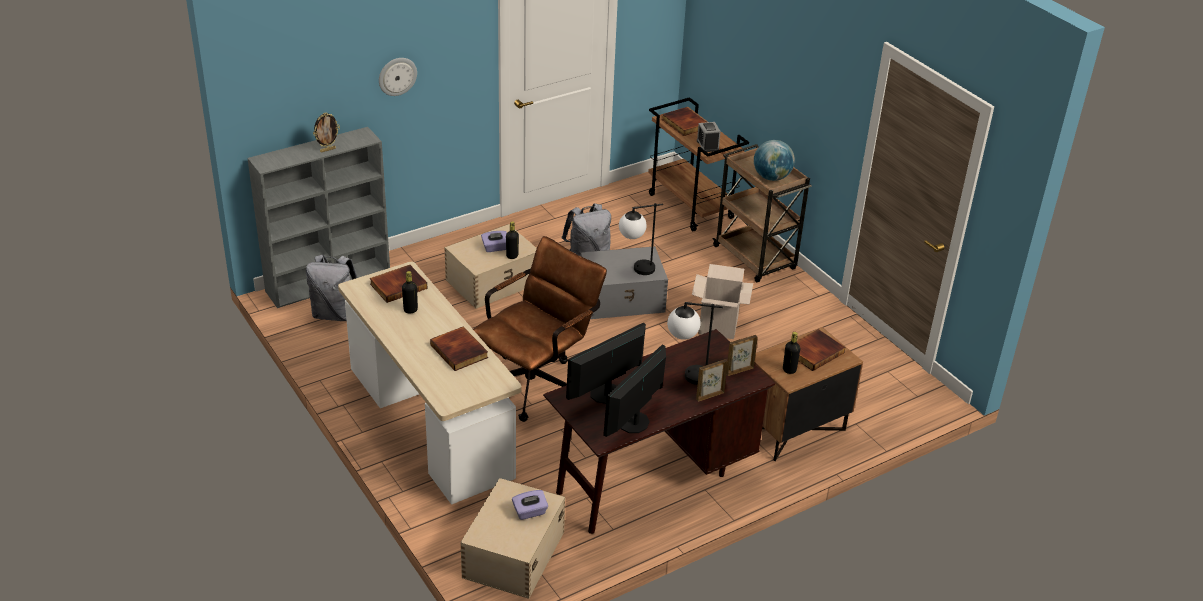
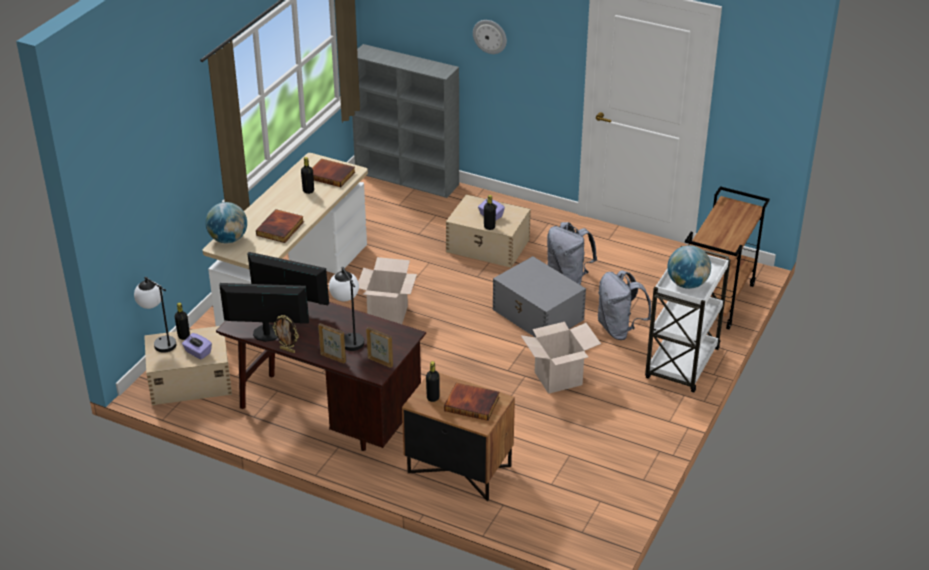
camera: 60 degrees right, 0 degrees up
grey backpack [306,254,357,321] -> grey backpack moved to [597,270,651,340]
picture frame [313,113,340,153] -> picture frame moved to [273,315,299,353]
brown office chair [473,236,607,422] -> cardboard box [358,257,417,324]
table lamp [619,203,663,275] -> table lamp moved to [134,276,176,353]
book [662,107,706,136] -> none
alarm clock [697,122,721,152] -> none
brown cart [712,144,812,282] -> white cart [645,246,730,392]
none -> black bottle [175,302,190,340]
none -> globe [205,202,247,243]

